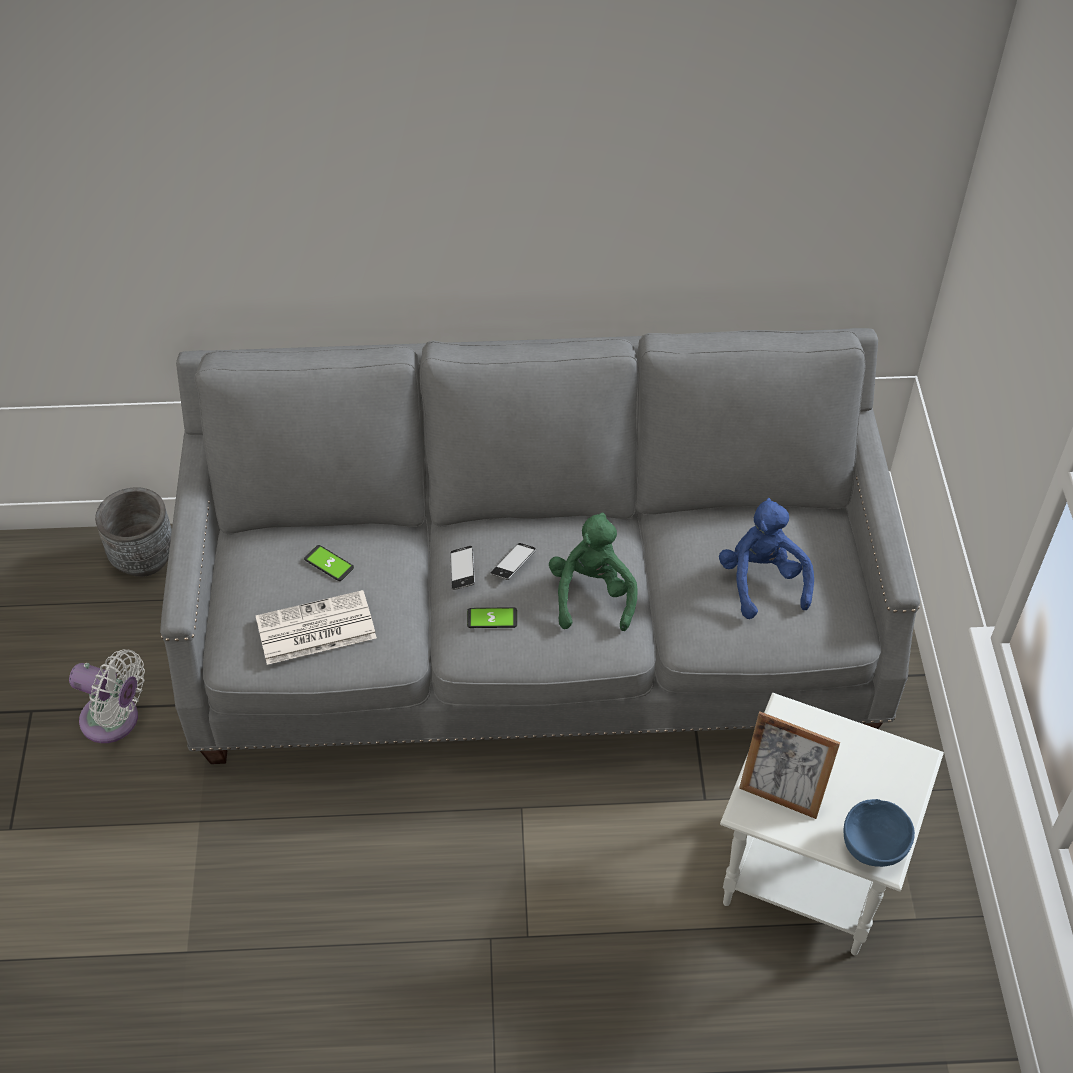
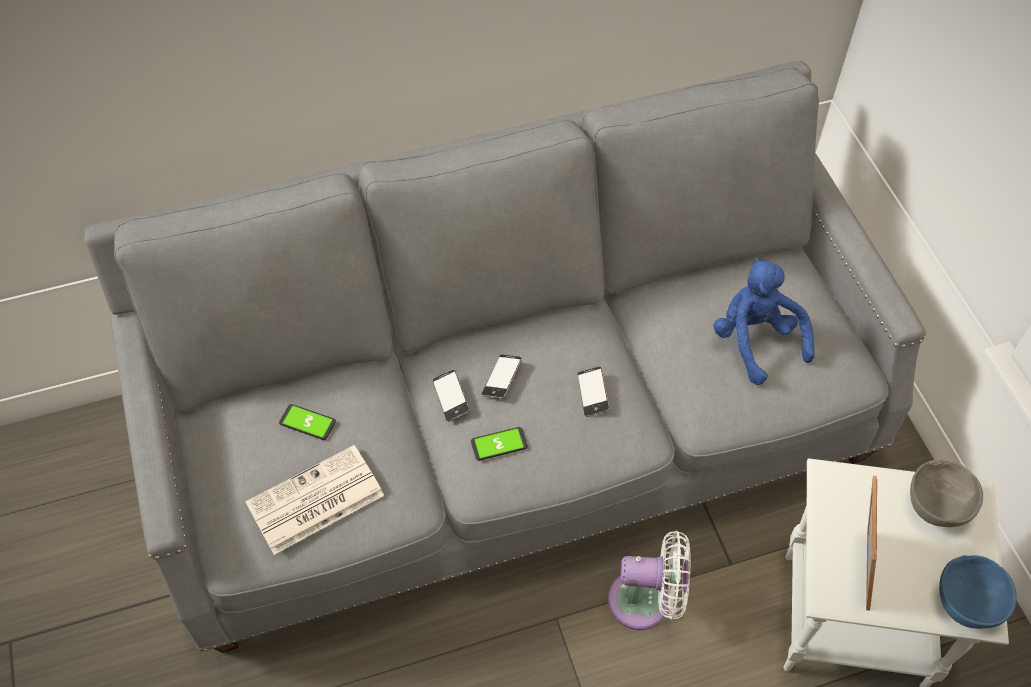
camera: 15 degrees left, 5 degrees up
white fan [69,649,145,743] -> white fan moved to [608,531,691,630]
grey planter [95,487,172,577] -> none
green plush toy [549,512,638,631] -> phone [577,366,610,417]
picture frame [739,711,840,819] -> picture frame turned 90 degrees counterclockwise [866,476,877,611]
none -> grey bowl [910,459,983,527]

